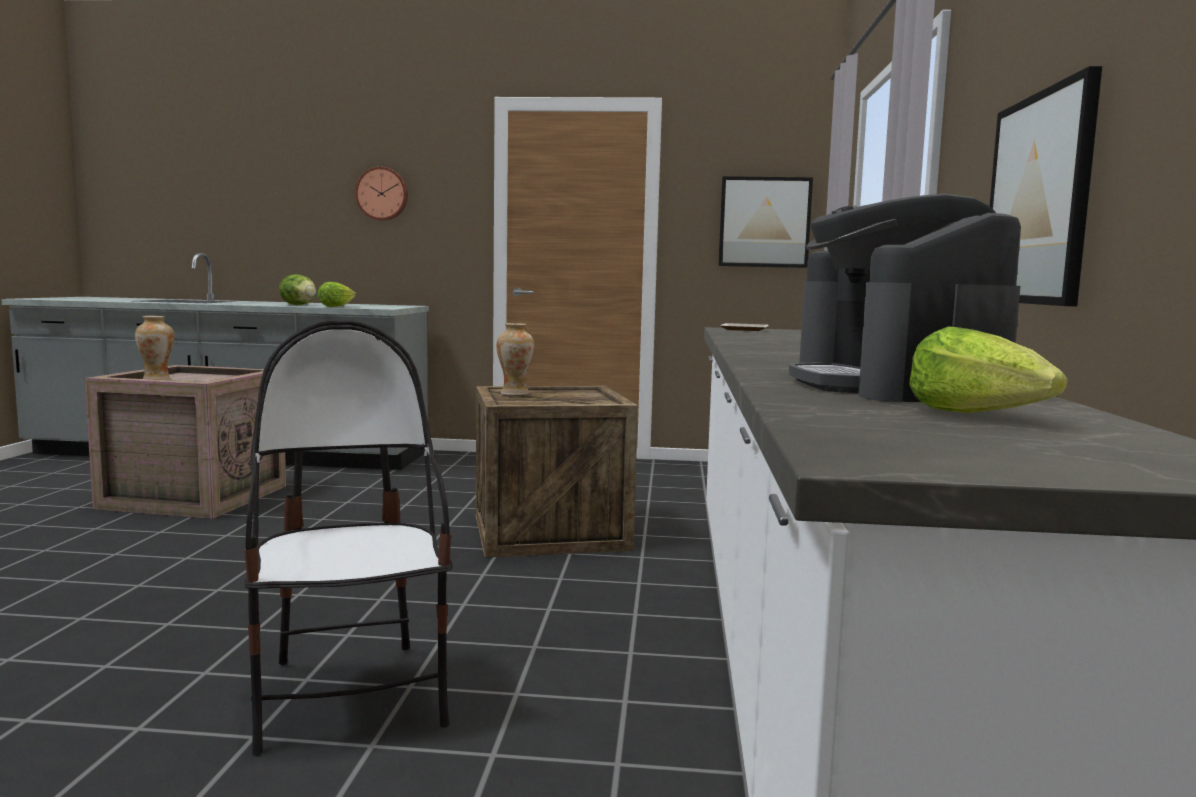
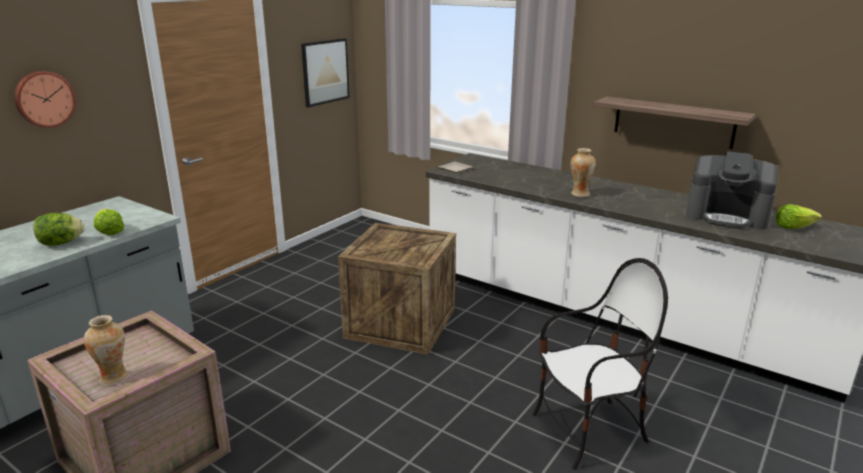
camera: 60 degrees left, 15 degrees up
chair [244,320,453,756] -> chair turned 150 degrees clockwise [532,258,668,470]
vase [496,323,534,395] -> vase moved to [570,148,596,197]
picture [990,66,1102,306] -> shelf [593,96,755,149]

